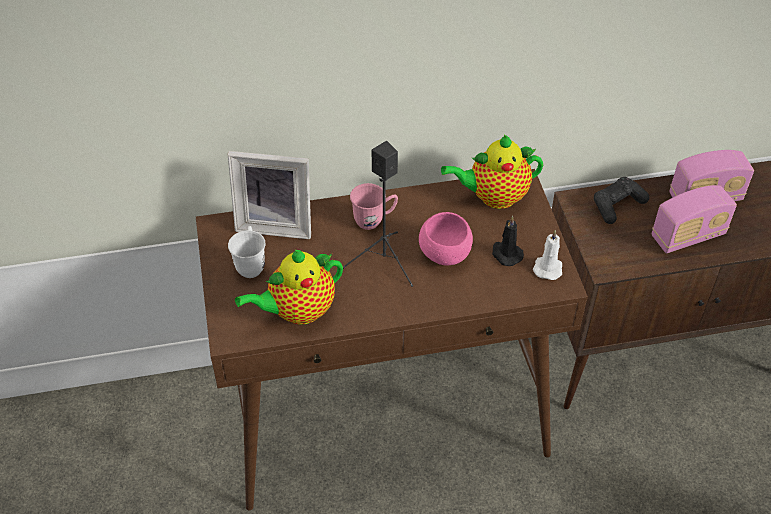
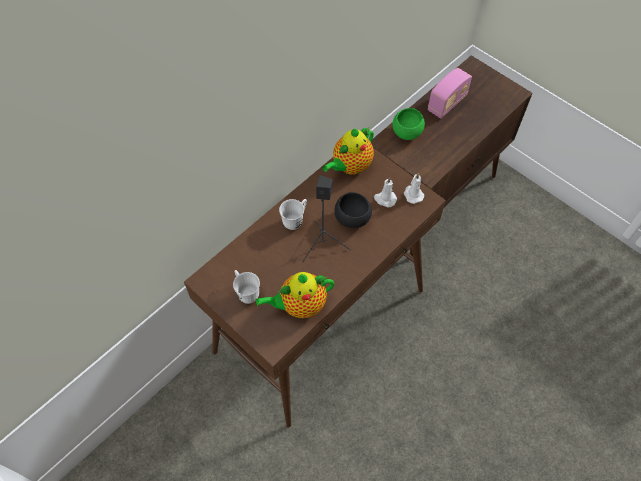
camera: 35 degrees left, 10 degrees up
picture frame [228,151,311,239] -> none
teapot [235,250,343,325] -> teapot turned 45 degrees clockwise [256,272,334,318]
pink mug [350,183,398,230] -> white mug [279,199,307,230]
pink bowl [419,212,473,265] -> black bowl [334,192,372,228]
black candle [492,216,524,266] -> white candle [374,177,397,208]
black game controller [594,177,649,224] -> green bowl [392,108,425,140]
radio [652,185,737,253] -> none

